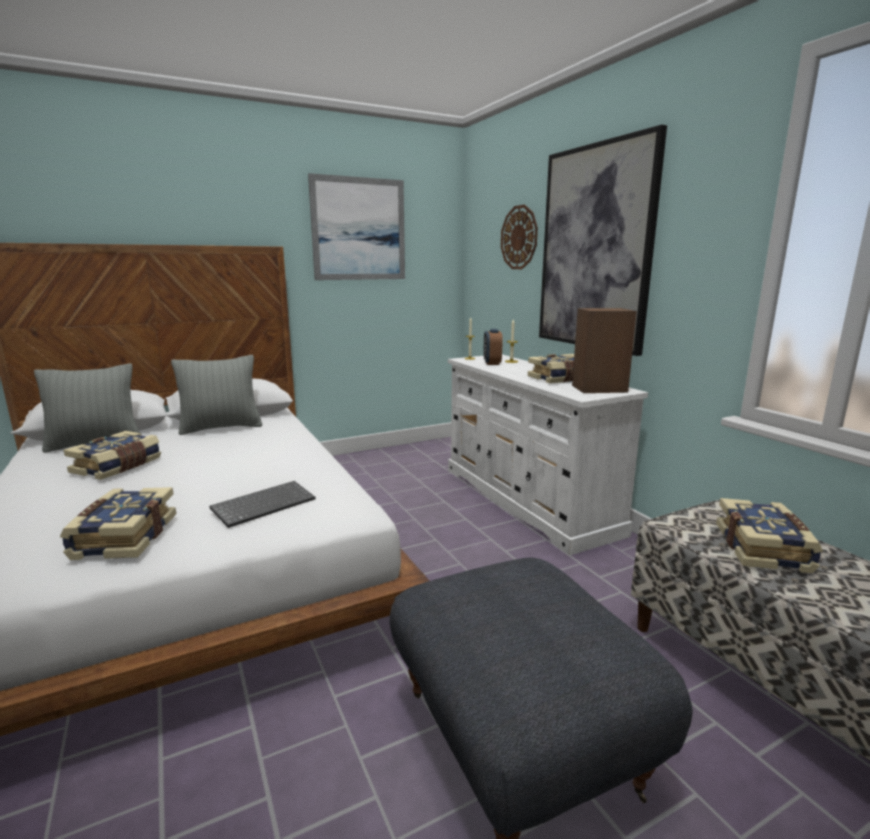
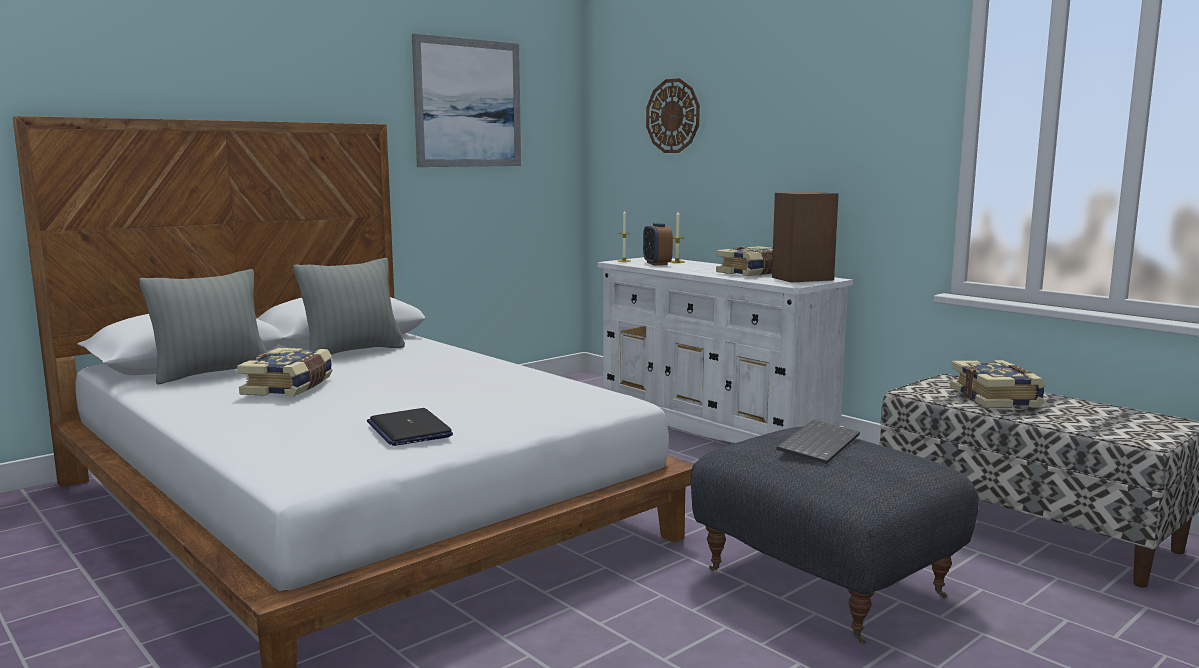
camera: 15 degrees left, 5 degrees down
book [60,487,176,560] -> laptop [367,408,453,446]
keyboard [209,481,315,528] -> keyboard moved to [776,420,860,464]
picture [539,124,667,356] -> none

